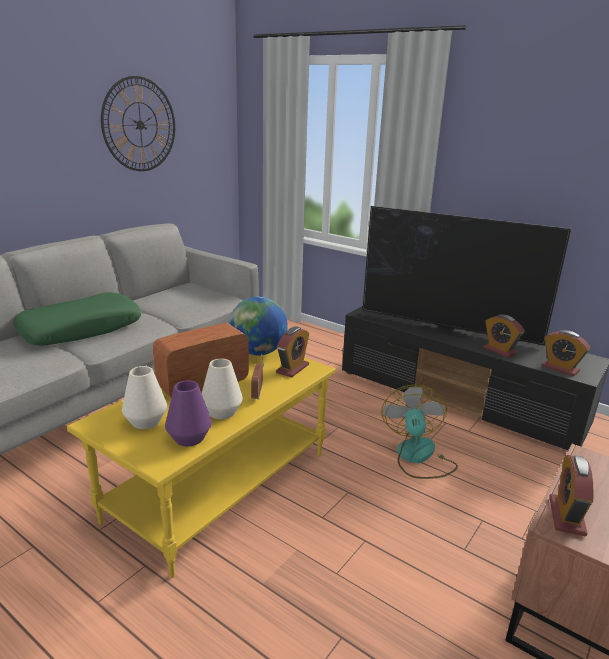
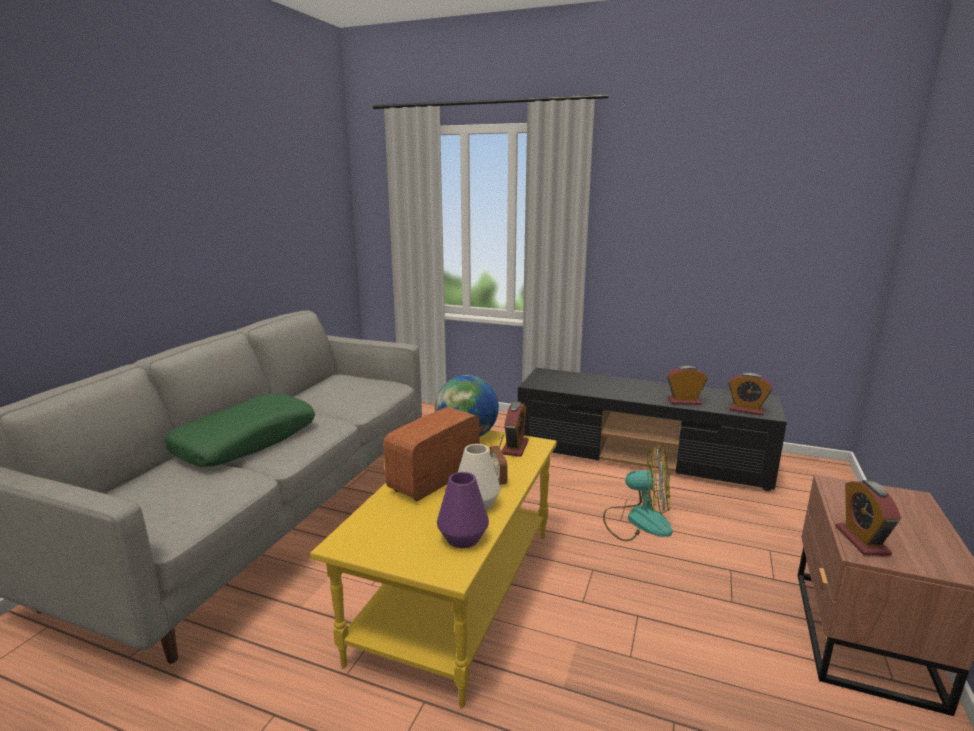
camera: 15 degrees left, 5 degrees down
wall clock [101,76,175,171] -> none
white vase [122,366,167,429] -> none
television [362,206,571,345] -> none
fan [381,385,458,479] -> fan turned 120 degrees clockwise [603,446,673,541]
alarm clock [483,314,525,358] -> alarm clock turned 150 degrees clockwise [667,366,708,405]

